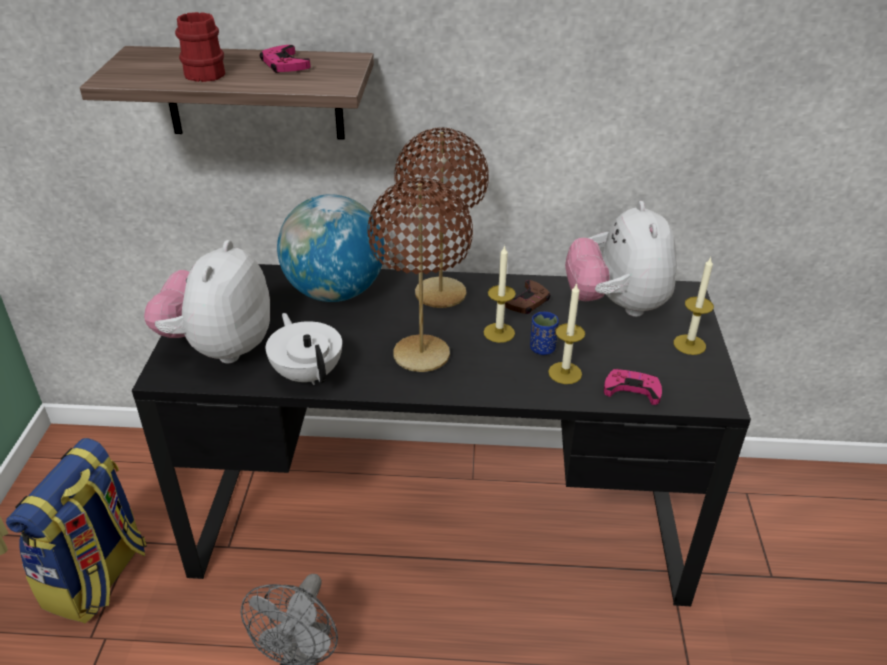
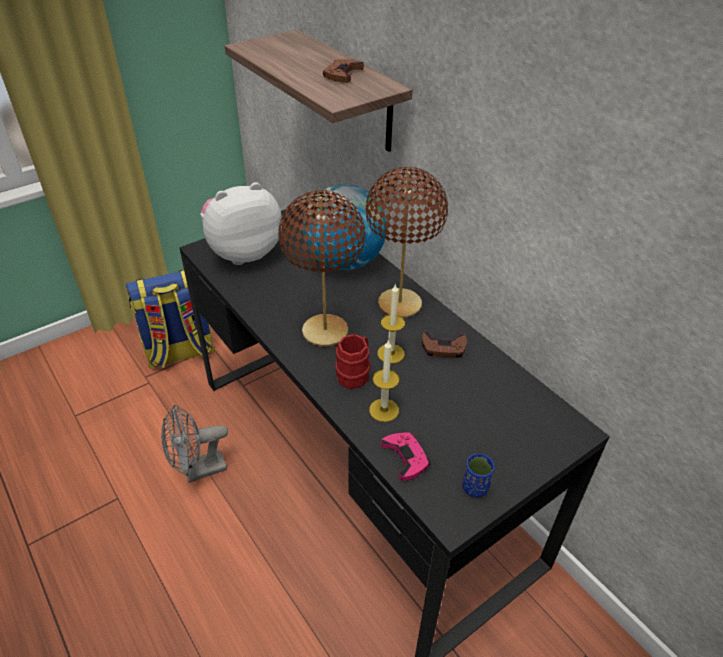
camera: 50 degrees right, 5 degrees up
red mug [175,12,225,82] -> red mug moved to [335,334,370,389]
pink game controller [260,45,311,73] -> brown game controller [323,59,364,83]
white teapot [266,313,342,385] -> none
blue cup [530,312,559,355] -> blue cup moved to [462,454,494,497]
plush toy [565,201,677,317] -> none
candle [674,257,714,355] -> none

